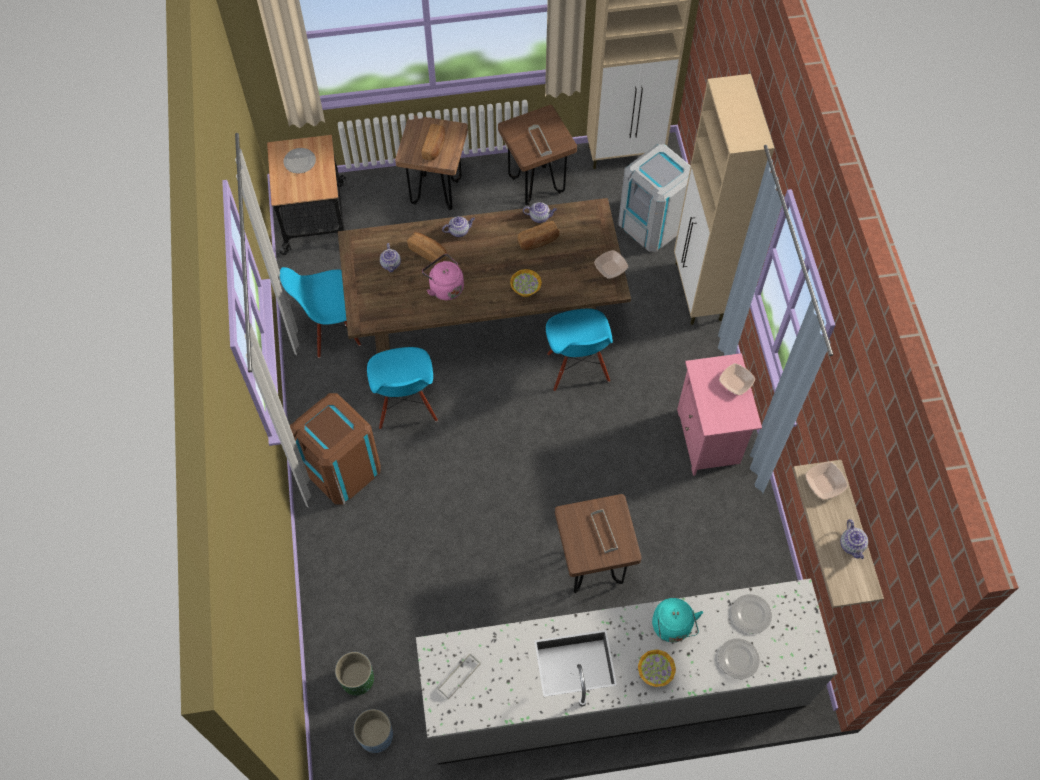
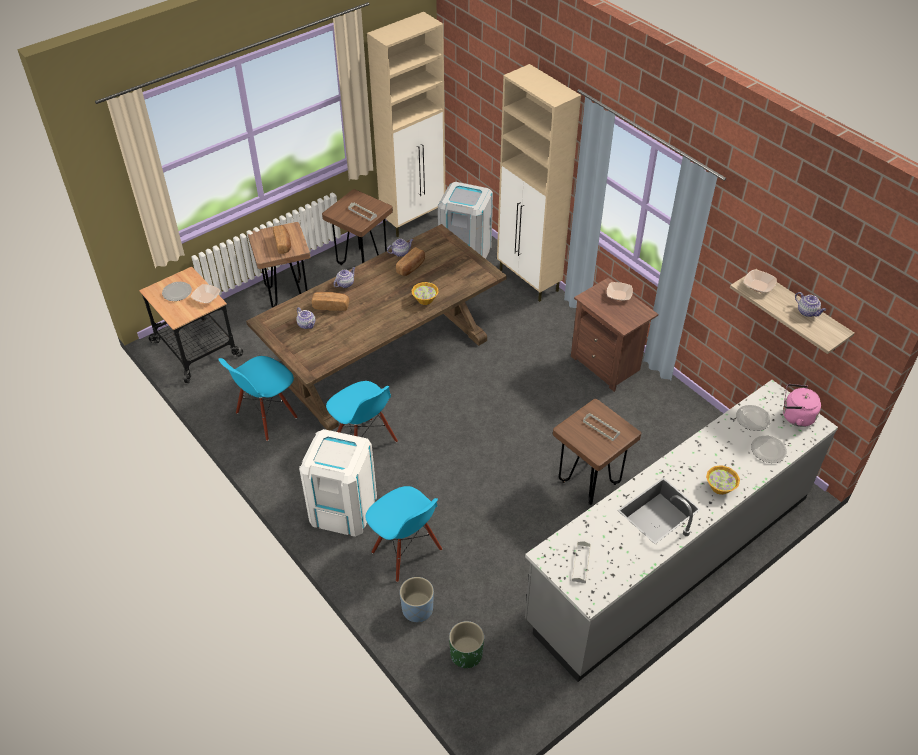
camera: 30 degrees left, 15 degrees down
brown trash can [290,393,381,505] -> white trash can [299,429,377,537]
blue planter [354,709,393,753] -> blue planter moved to [400,577,434,623]
pink kettle [422,254,464,300] -> pink kettle moved to [783,384,821,427]
blue chair [546,309,613,391] -> blue chair moved to [365,486,442,582]
bowl [594,250,628,279] -> bowl moved to [191,284,220,303]
turquoise kettle [652,598,703,642] -> none
pink nightstand [677,353,762,476] -> brown nightstand [571,277,658,392]

